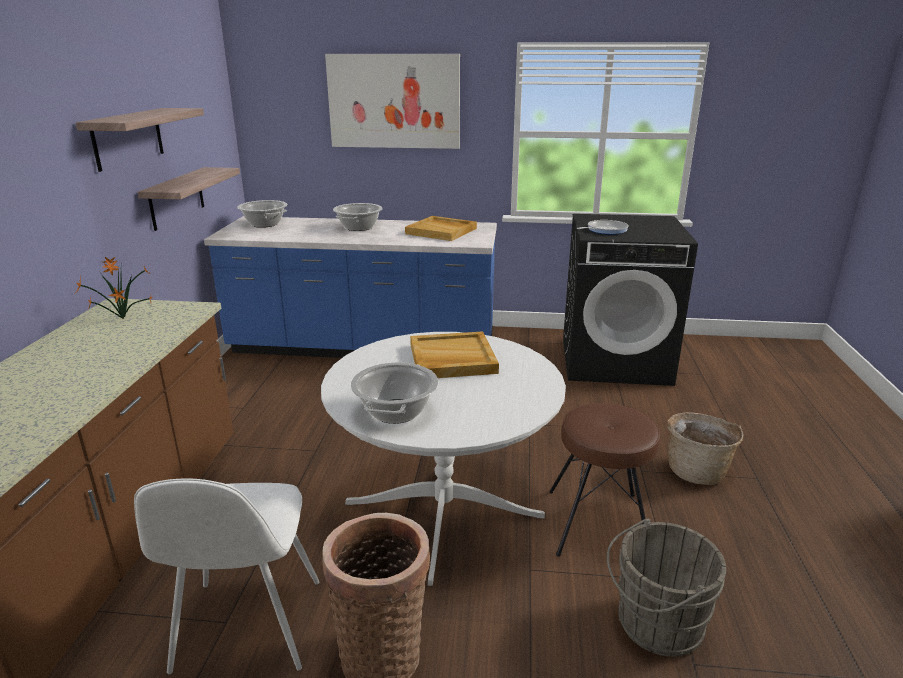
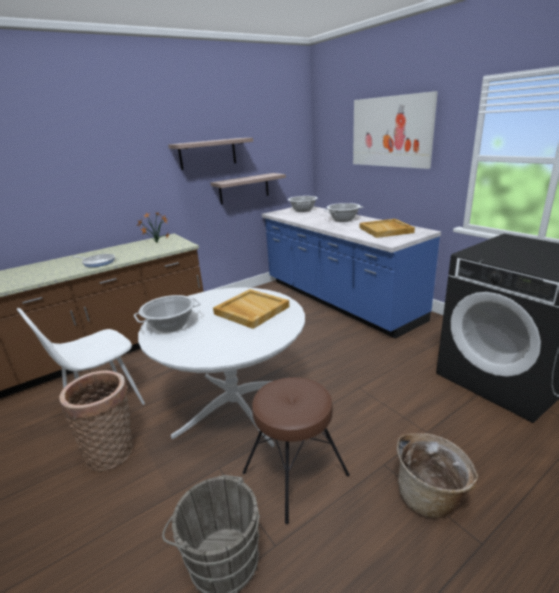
camera: 50 degrees right, 0 degrees up
frying pan [577,220,629,235] -> frying pan moved to [73,254,115,267]

